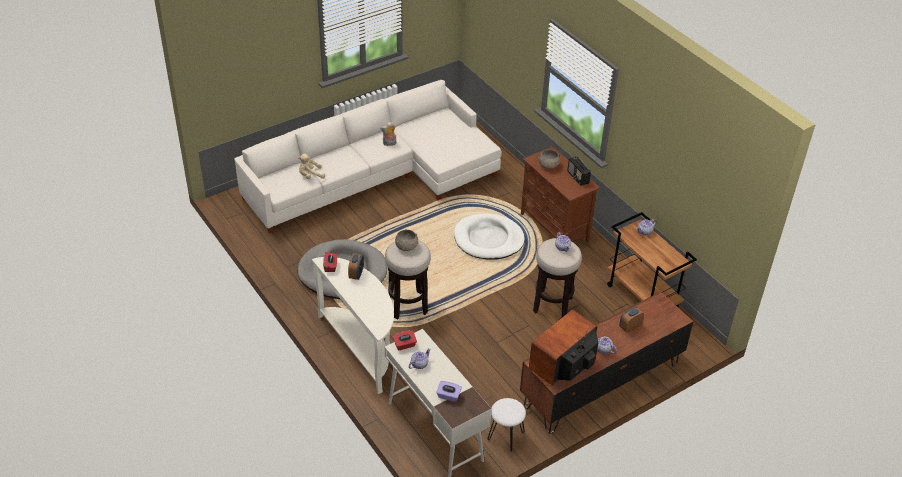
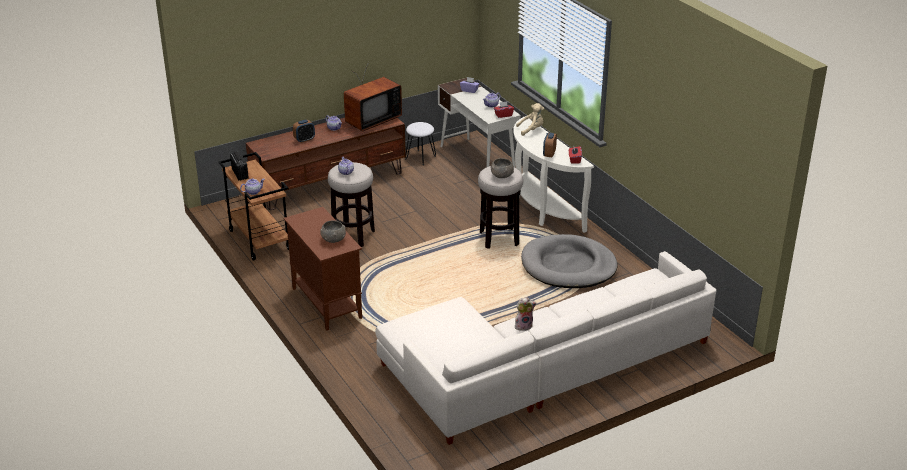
camera: 175 degrees left, 10 degrees down
beige plush toy [298,153,325,179] -> beige plush toy moved to [516,103,544,136]
white dog bed [454,214,525,259] -> none
radio [567,156,591,186] -> radio moved to [230,151,249,181]

